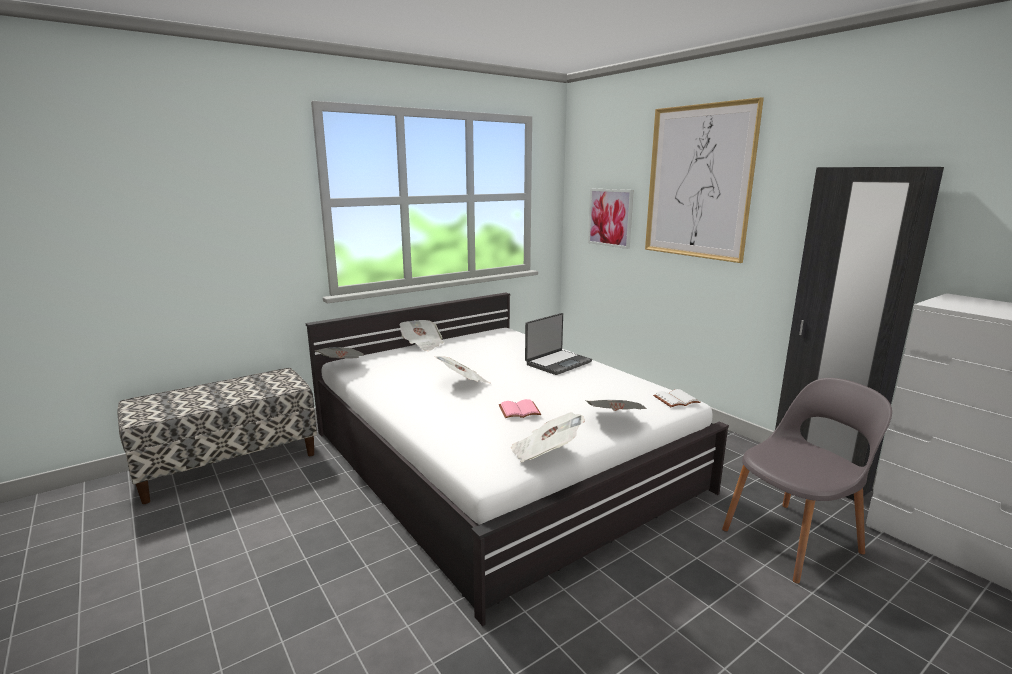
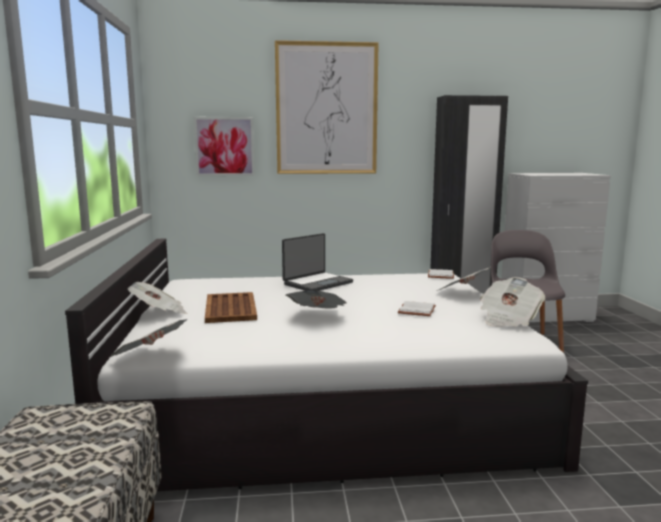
camera: 60 degrees left, 5 degrees down
pink book [499,399,541,418] -> white book [398,301,436,316]
laptop [525,313,592,375] -> laptop turned 60 degrees clockwise [282,233,353,291]
none -> brown tray [205,292,257,323]

